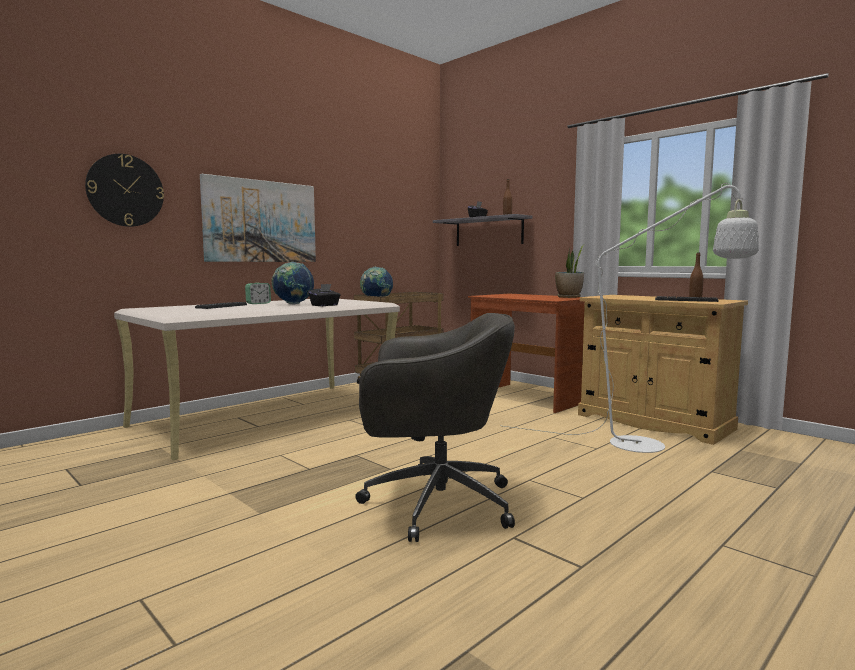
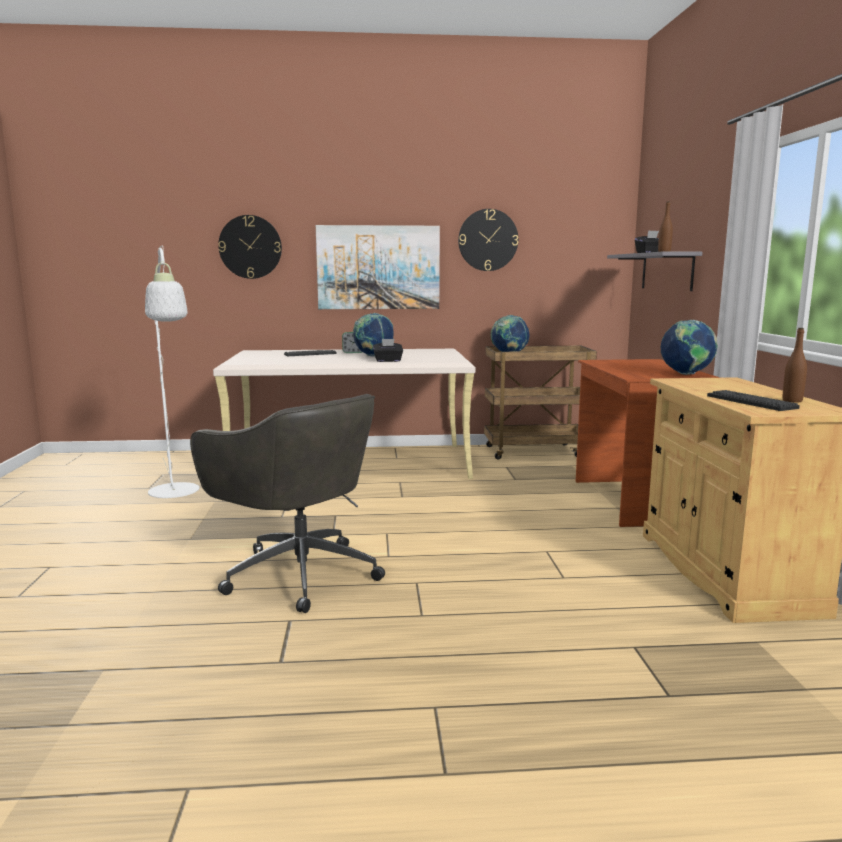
camera: 40 degrees right, 5 degrees up
white floor lamp [500,183,759,453] -> white floor lamp moved to [145,246,199,498]
potted plant [555,245,584,298] -> globe [661,320,718,375]
none -> wall clock [458,209,518,271]

